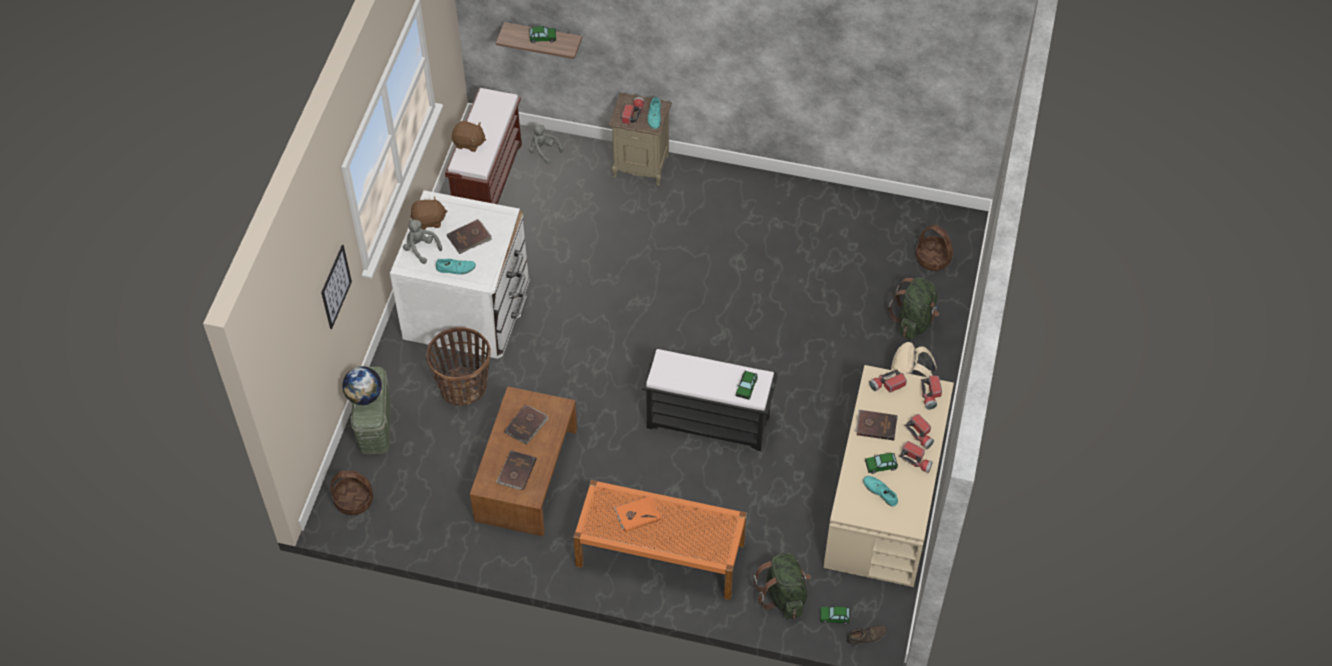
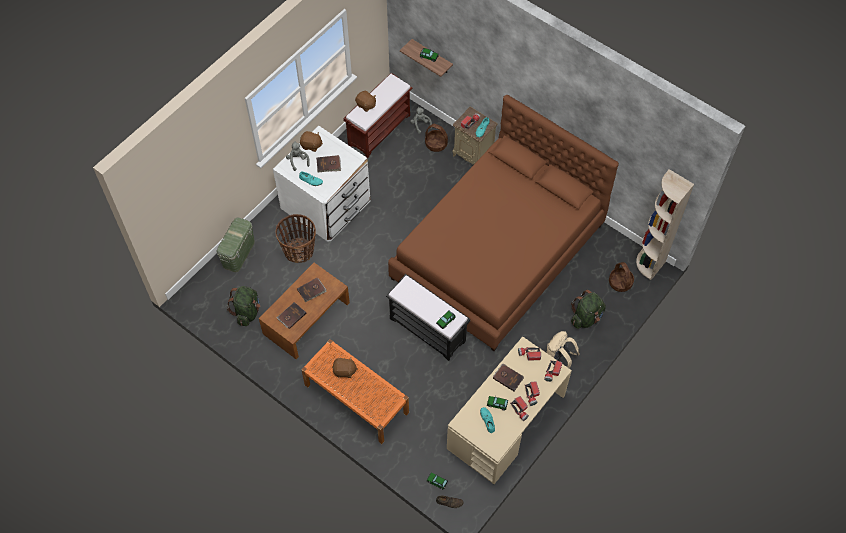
camera: 25 degrees right, 5 degrees up
picture [321,245,352,329] -> none
basket [330,471,373,515] -> basket moved to [425,124,448,152]
globe [342,366,382,405] -> none
orange book [614,495,661,532] -> brown plush toy [332,358,358,378]
green backpack [753,553,811,619] -> green backpack moved to [227,286,261,326]
none -> brown bed [388,95,619,351]
none -> beige bookcase [636,169,694,280]

